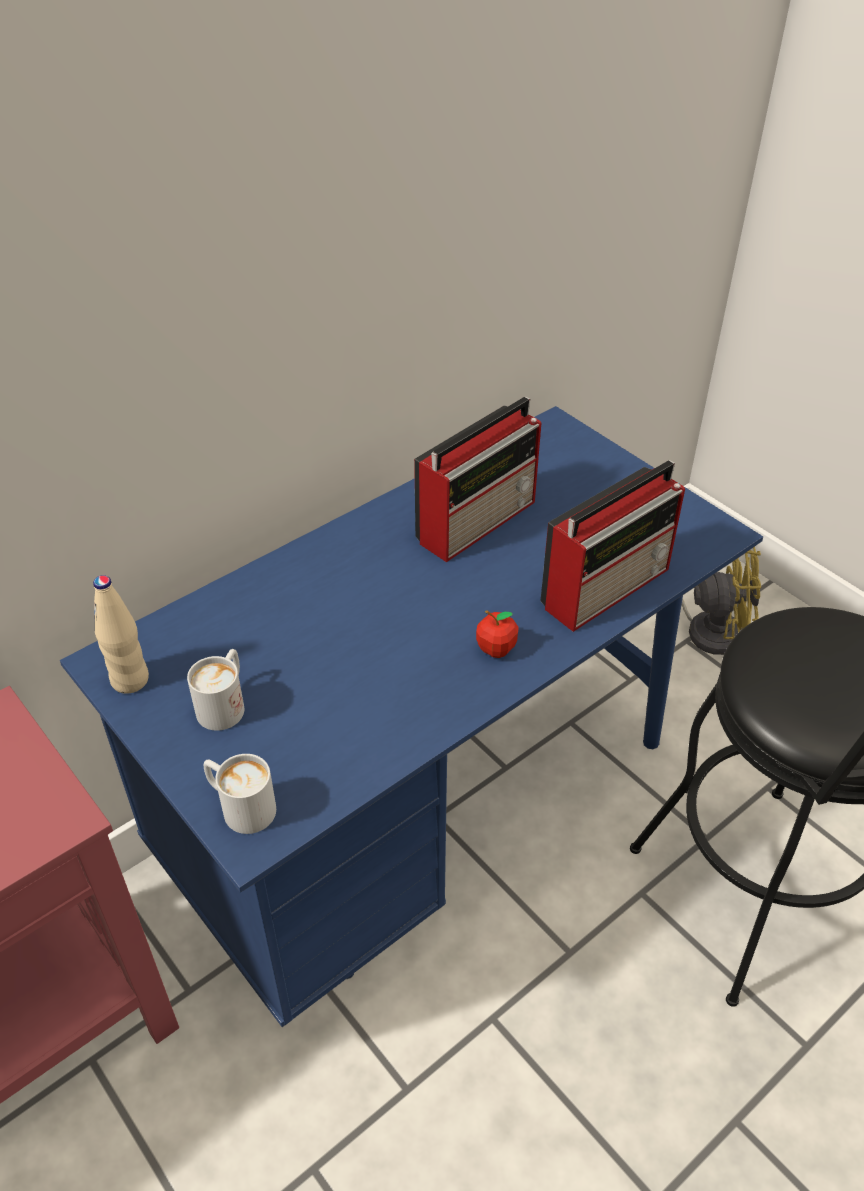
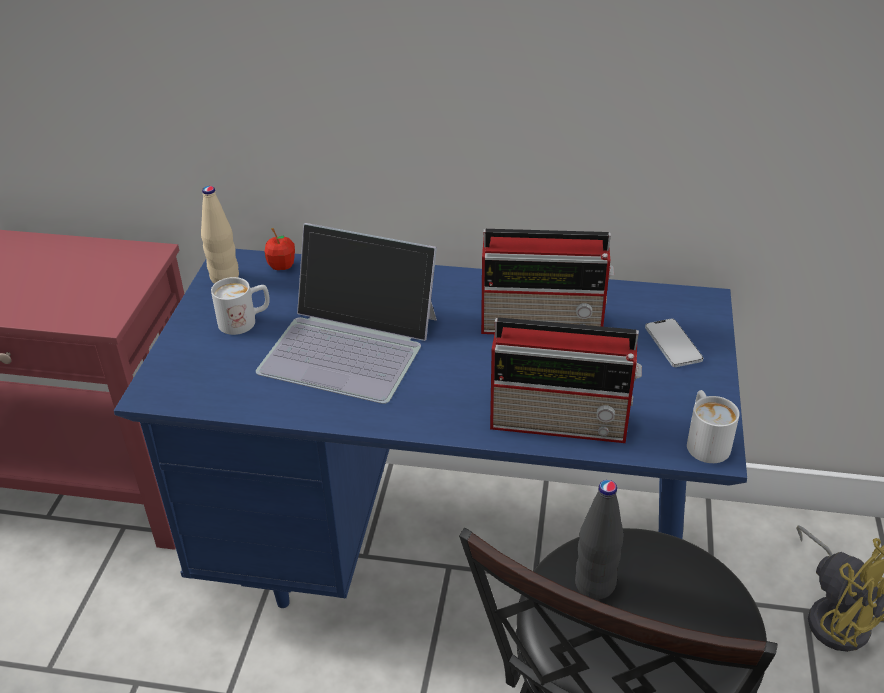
camera: 50 degrees right, 5 degrees down
white mug [204,754,276,834] -> white mug moved to [687,390,740,463]
apple [476,610,519,658] -> apple moved to [264,228,295,270]
none -> laptop [256,223,437,404]
none -> black bottle [575,480,624,600]
none -> phone [645,319,703,367]

